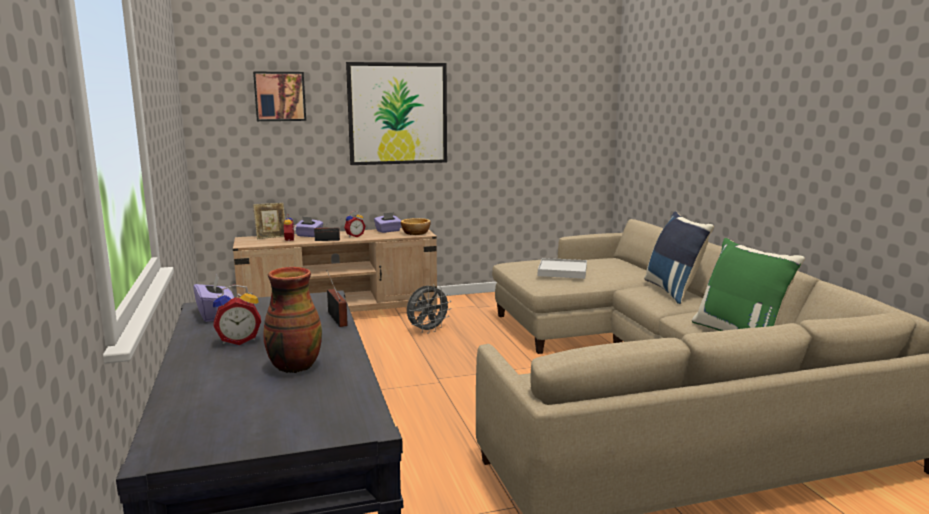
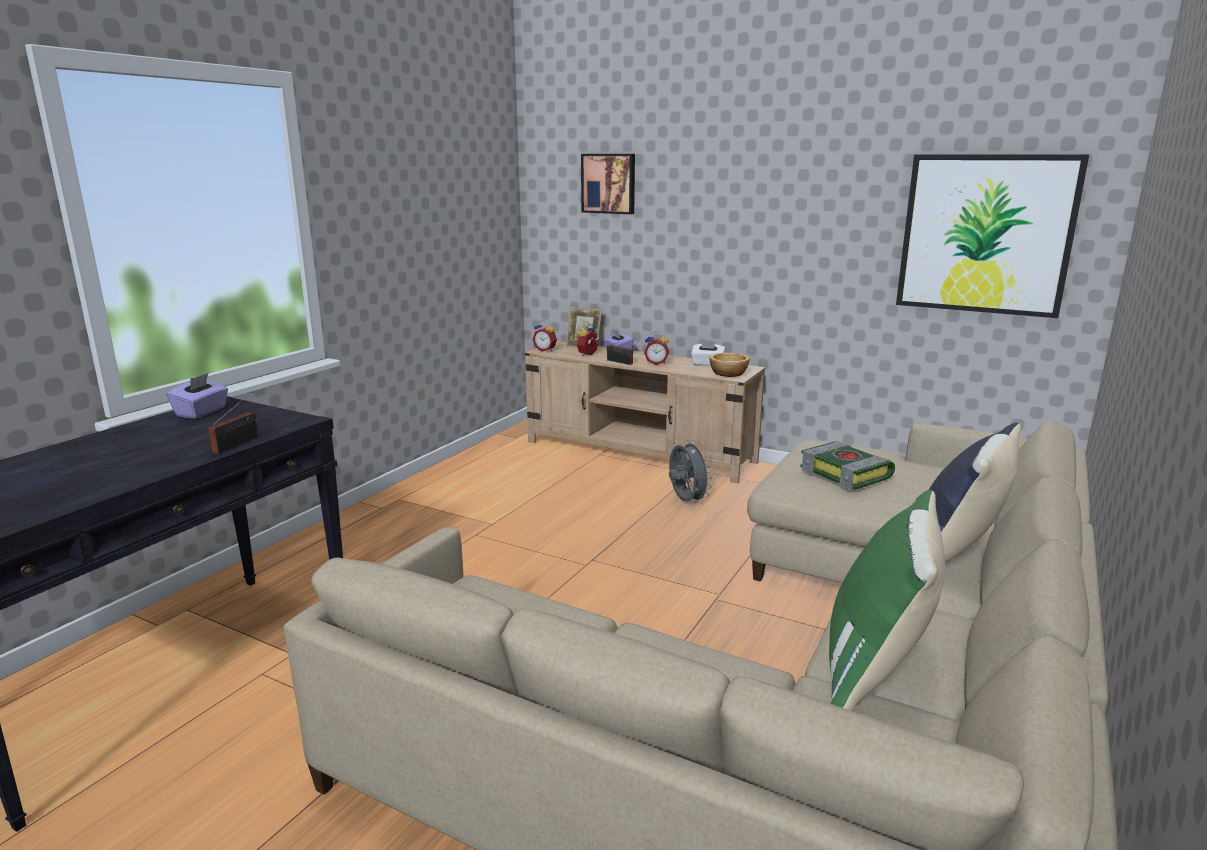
camera: 45 degrees right, 5 degrees up
alarm clock [213,285,261,345] -> alarm clock moved to [532,320,557,352]
vase [263,267,322,373] -> none
picture [346,62,447,165] -> picture moved to [896,154,1089,318]
purple tissue box [374,212,401,233] -> white tissue box [691,340,725,366]
grey fan [407,285,451,334] -> grey fan turned 120 degrees counterclockwise [669,440,712,504]
white tray [538,258,587,279] -> book [800,441,895,490]

